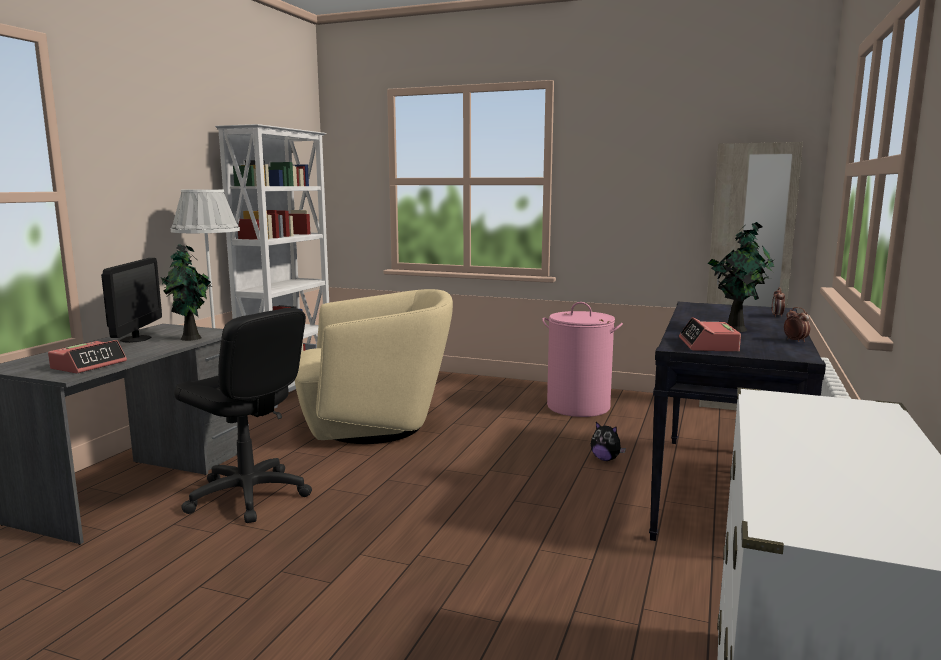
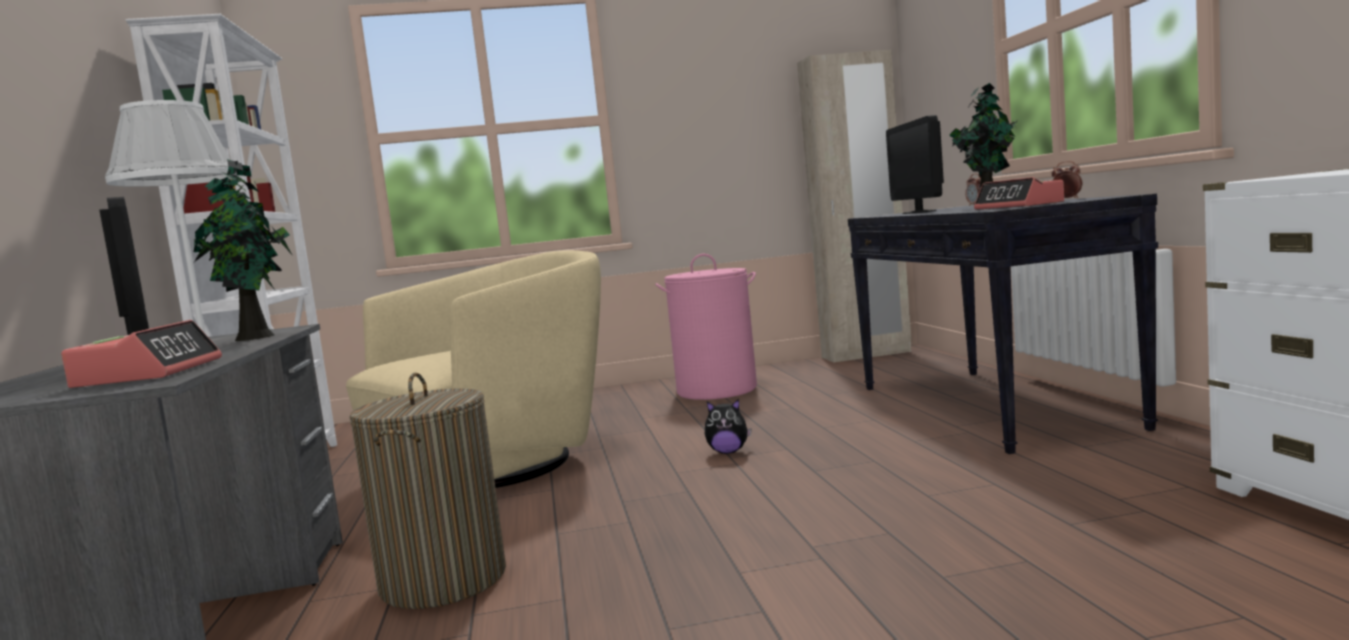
camera: 30 degrees left, 5 degrees down
black office chair [174,308,312,523] -> laundry basket [349,373,506,609]
plush toy [591,422,626,461] -> plush toy moved to [705,399,752,454]
none -> monitor [886,115,944,214]

